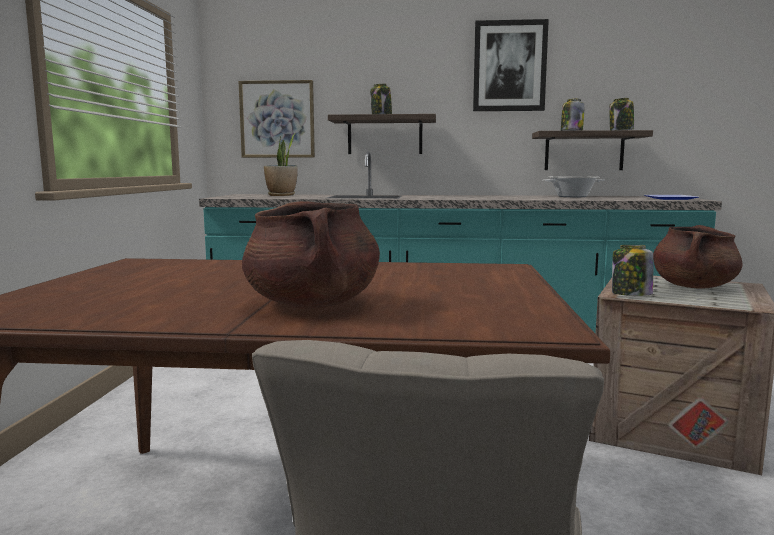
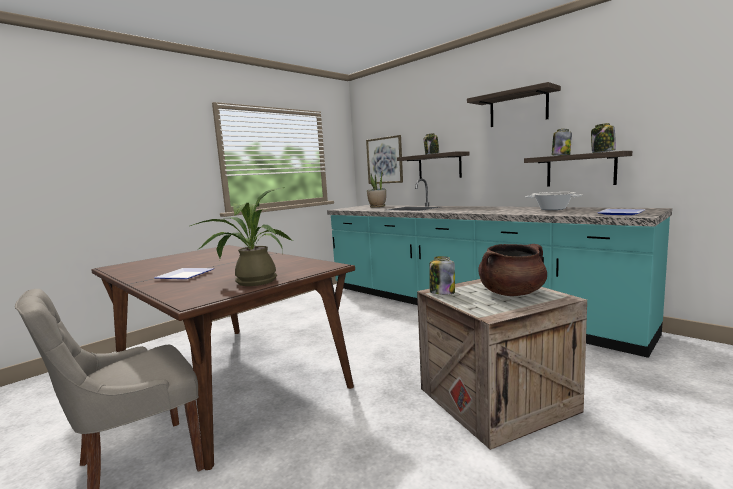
camera: 40 degrees right, 0 degrees up
brown cooking pot [242,201,380,309] -> plate [154,268,214,279]
picture [473,19,549,111] -> shelf [467,82,561,127]
none -> potted plant [190,188,293,286]

